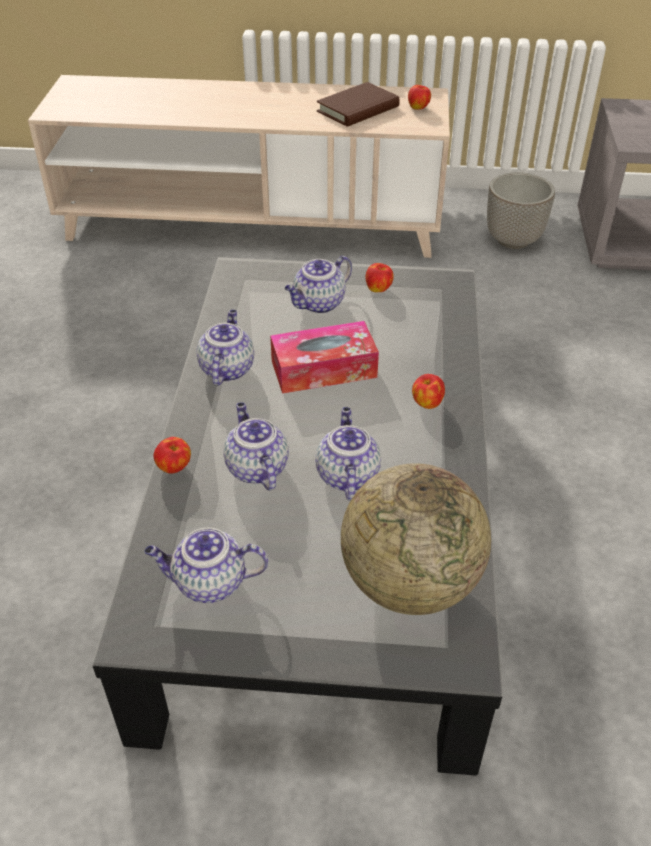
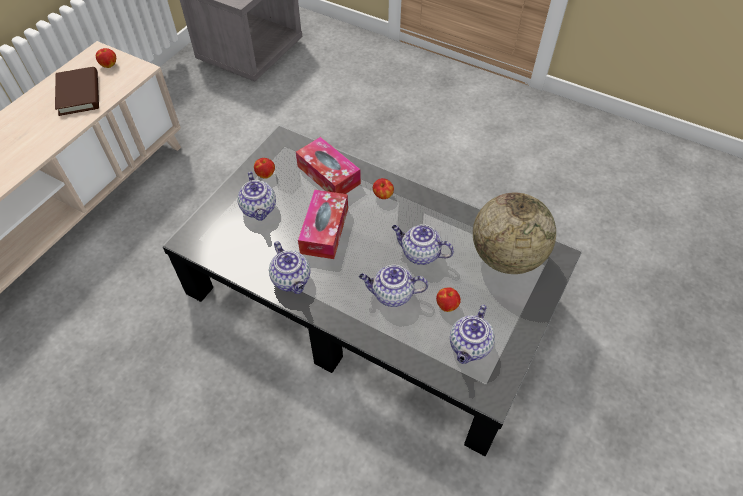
camera: 65 degrees left, 10 degrees up
apple [154,437,191,474] -> apple moved to [436,287,461,312]
teapot [196,310,254,385] -> teapot turned 150 degrees counterclockwise [269,241,310,294]
planter [487,172,555,249] -> none
none -> tissue box [296,137,361,194]

